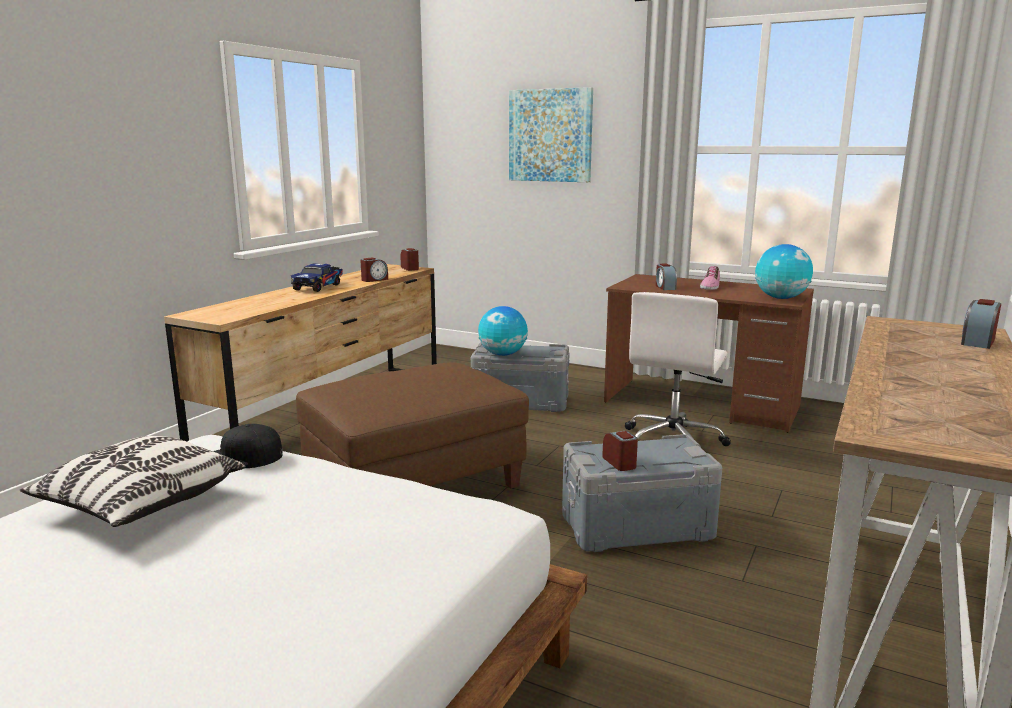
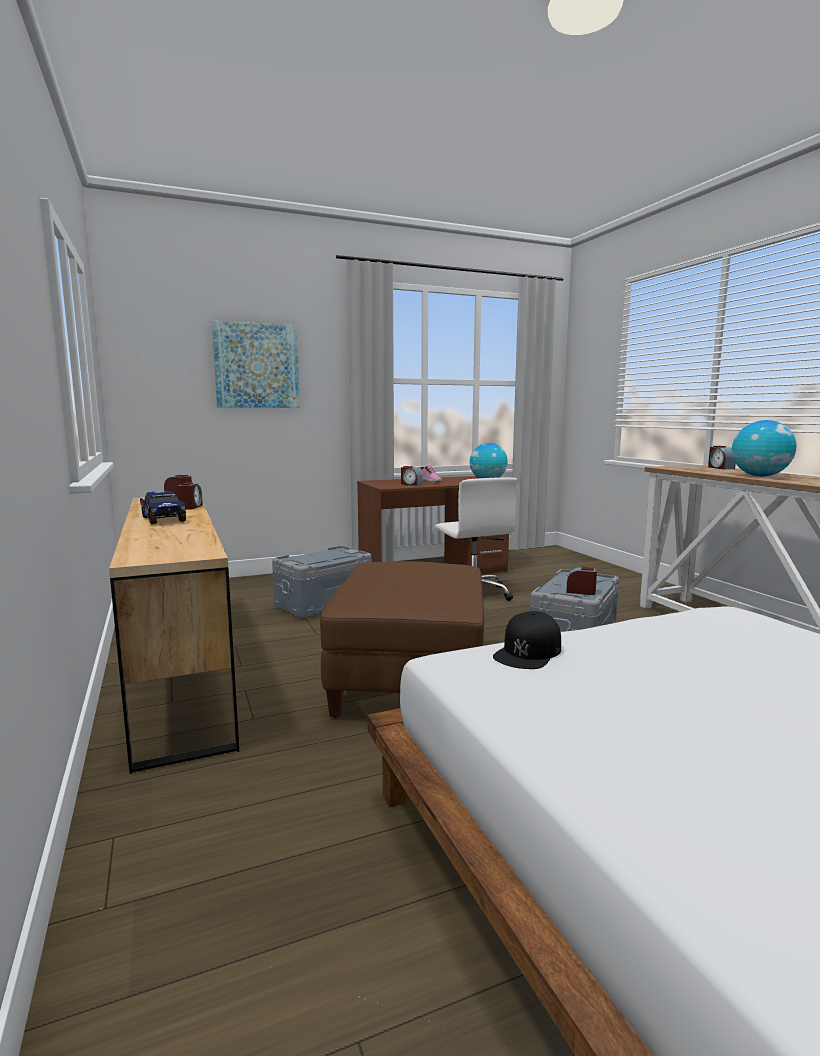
camera: 50 degrees left, 5 degrees down
pillow [20,436,246,527] -> none
globe [478,306,528,356] -> globe moved to [732,420,796,476]

